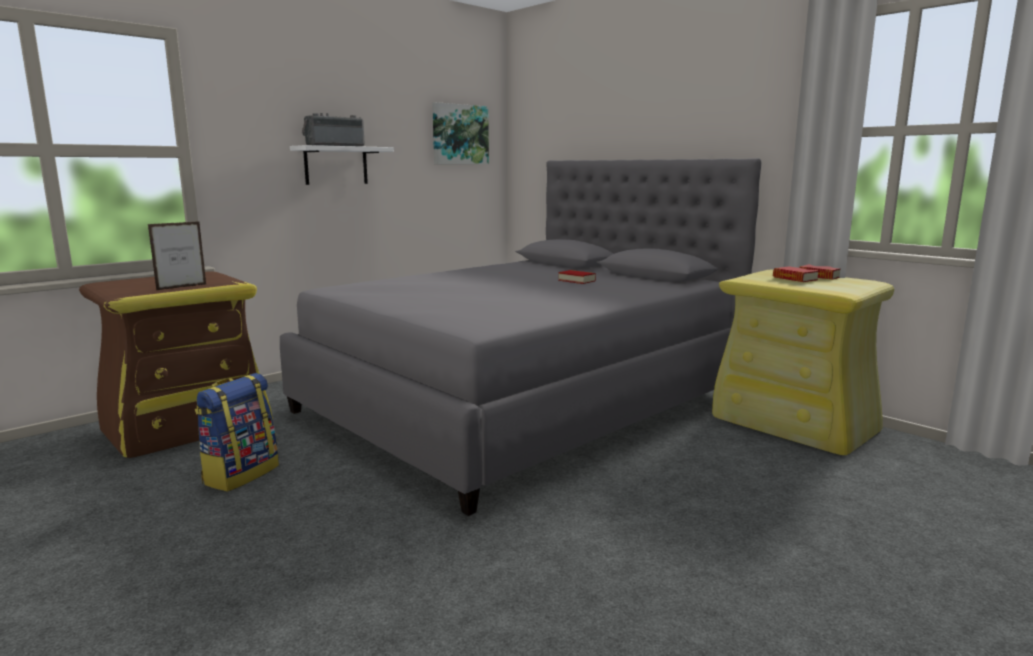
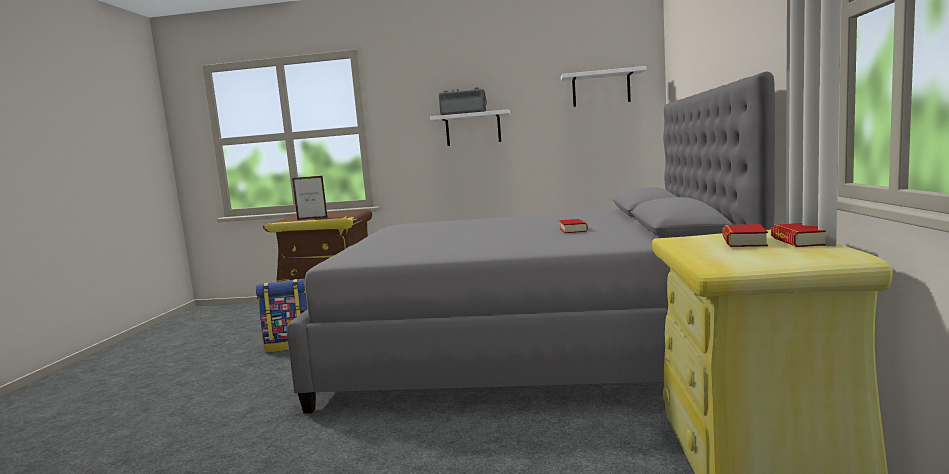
camera: 50 degrees right, 5 degrees down
picture [432,102,489,164] -> white shelf [561,66,646,107]

